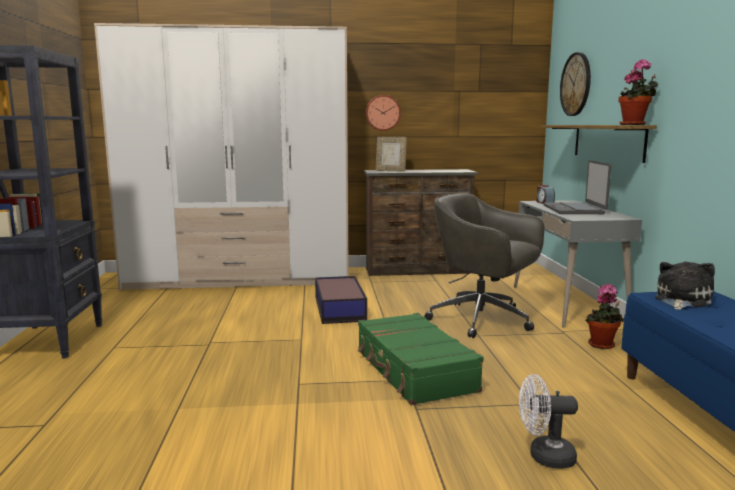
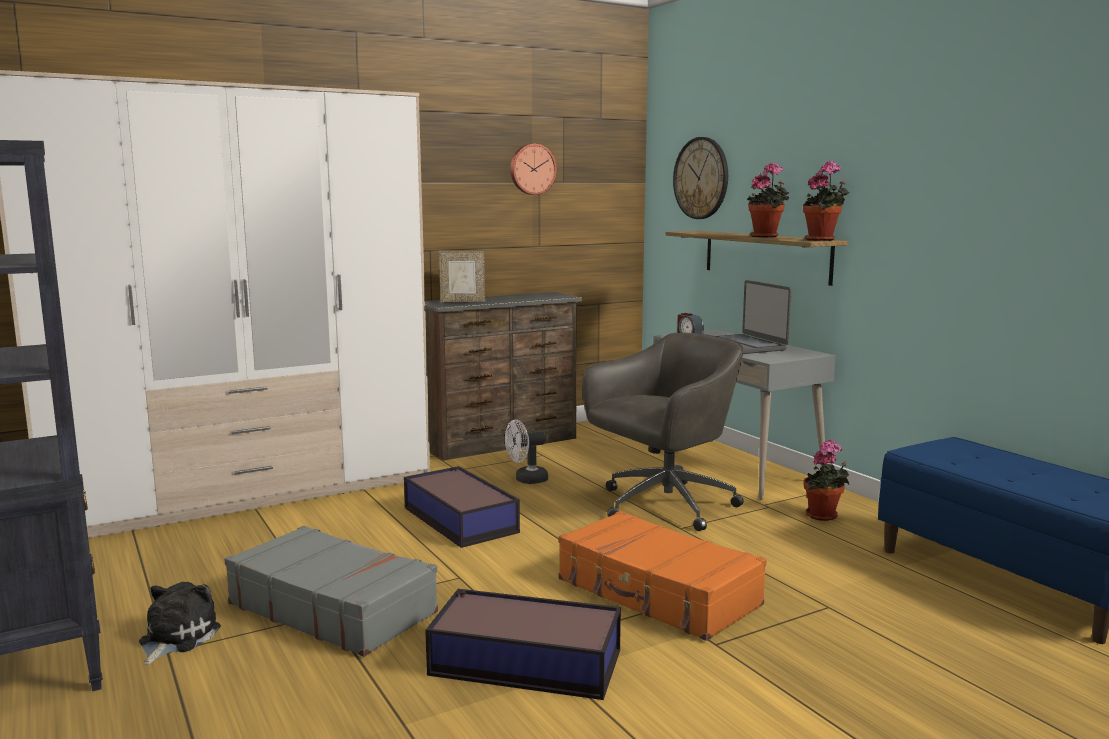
camera: 25 degrees left, 0 degrees up
green suitcase [358,313,484,405] -> orange suitcase [558,511,767,641]
wall clock [366,95,401,131] -> wall clock moved to [510,144,557,195]
grey office chair [424,193,544,338] -> grey office chair turned 135 degrees clockwise [582,333,744,531]
white fan [519,374,578,469] -> white fan moved to [505,420,548,484]
plush toy [655,262,715,310] -> plush toy moved to [139,582,221,665]
none -> grey suitcase [224,526,438,657]
none -> storage box [425,589,621,700]
none -> potted plant [747,162,789,238]

